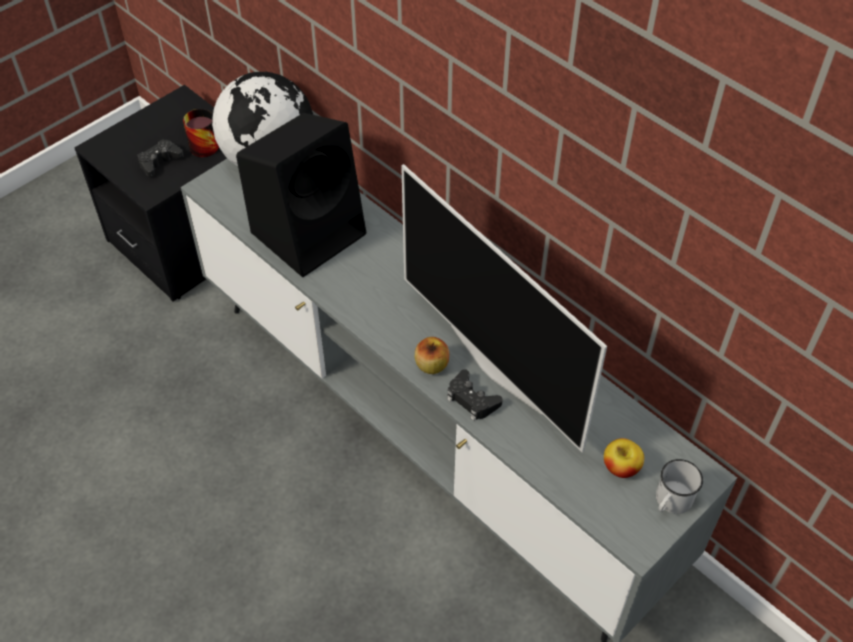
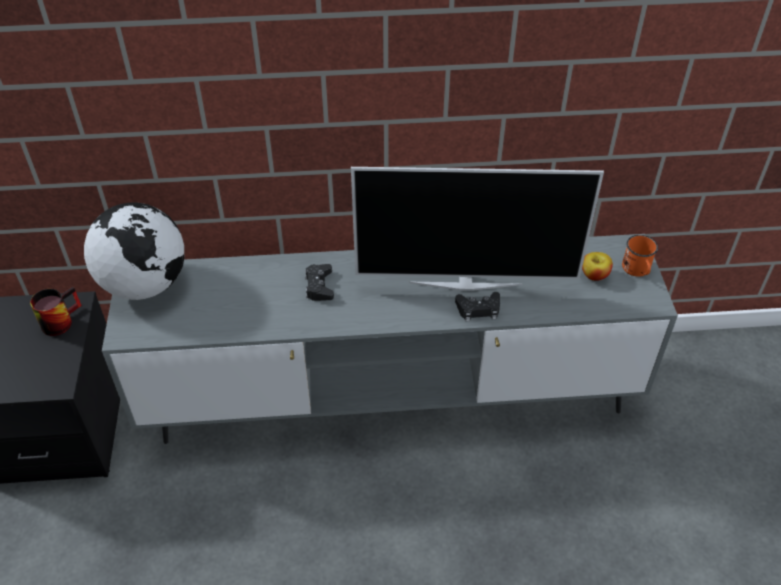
camera: 50 degrees left, 5 degrees down
black game controller [138,139,184,176] -> black game controller moved to [305,264,334,301]
black speaker [236,113,366,277] -> none
apple [415,337,449,374] -> none
white mug [656,459,703,514] -> orange mug [622,235,658,277]

